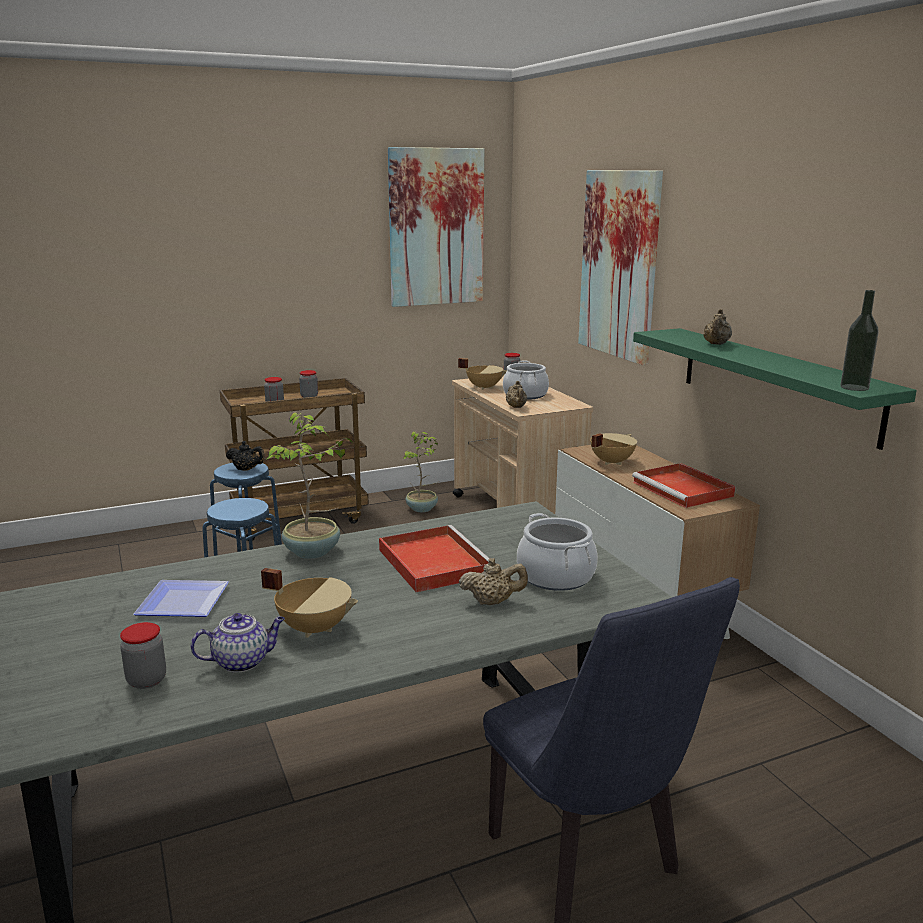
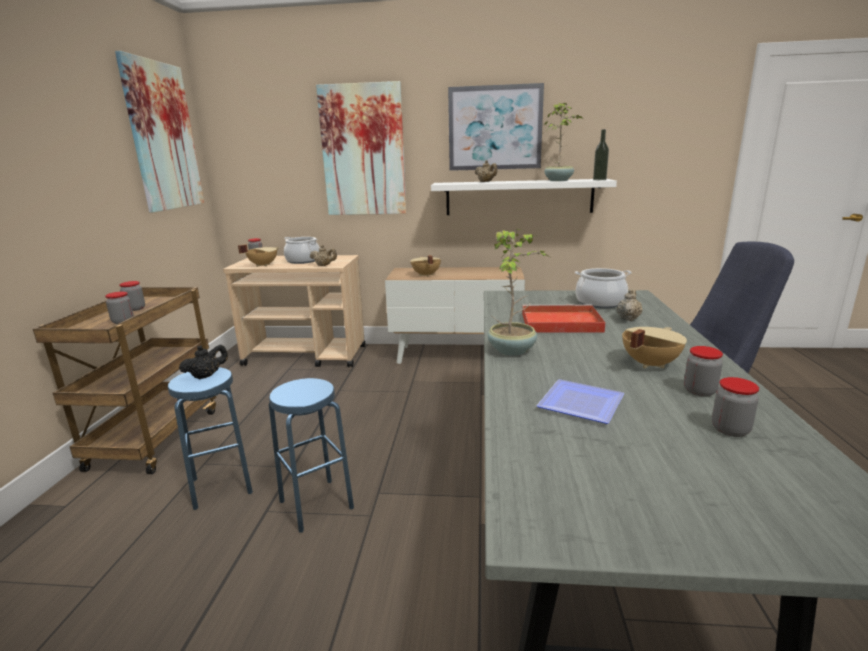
camera: 60 degrees left, 0 degrees up
teapot [191,613,285,673] -> jar [684,346,723,397]
potted plant [403,431,438,512] -> potted plant moved to [544,103,582,181]
red tray [632,463,735,508] -> none
green shelf [633,328,917,450] -> white shelf [431,179,617,215]
none -> picture [448,83,544,171]

